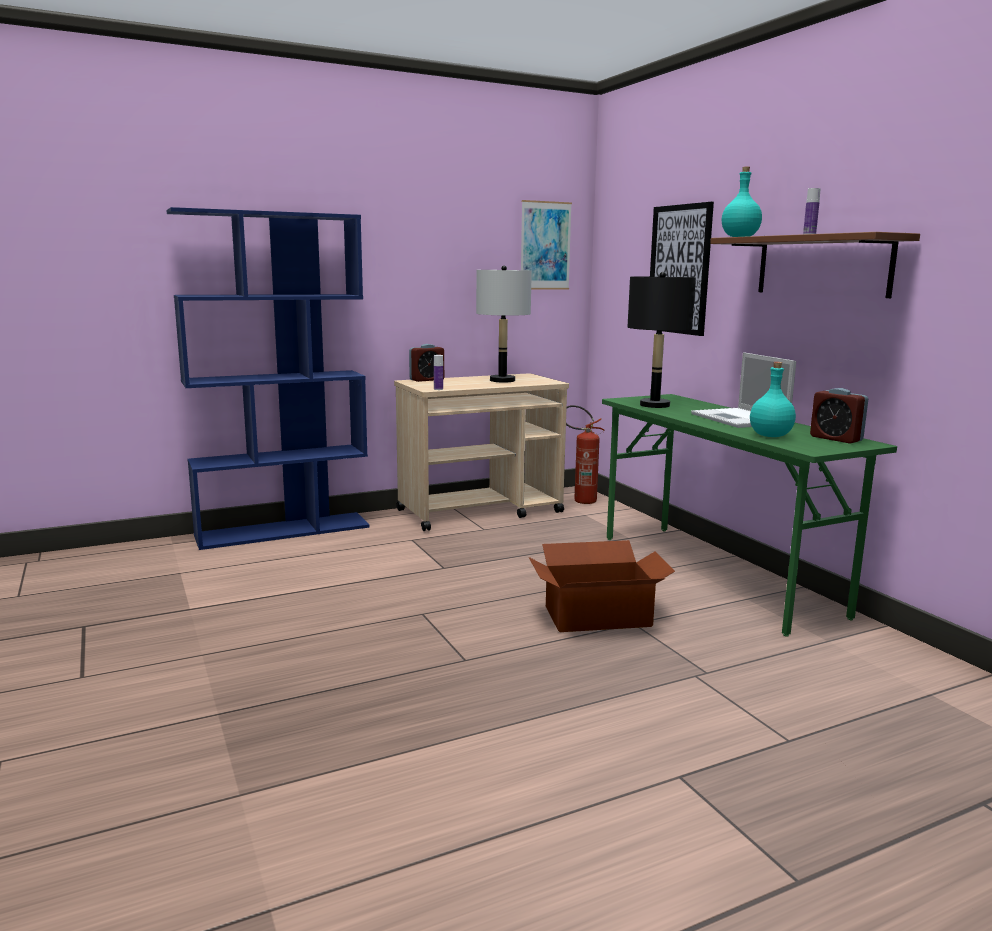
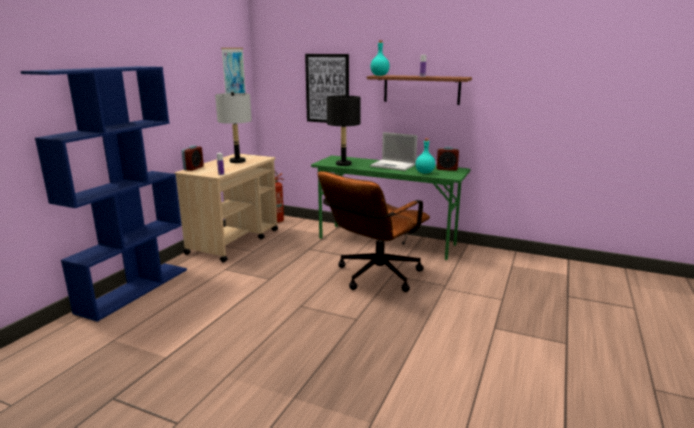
camera: 40 degrees left, 5 degrees up
cardboard box [529,540,675,632] -> brown office chair [317,171,430,292]

